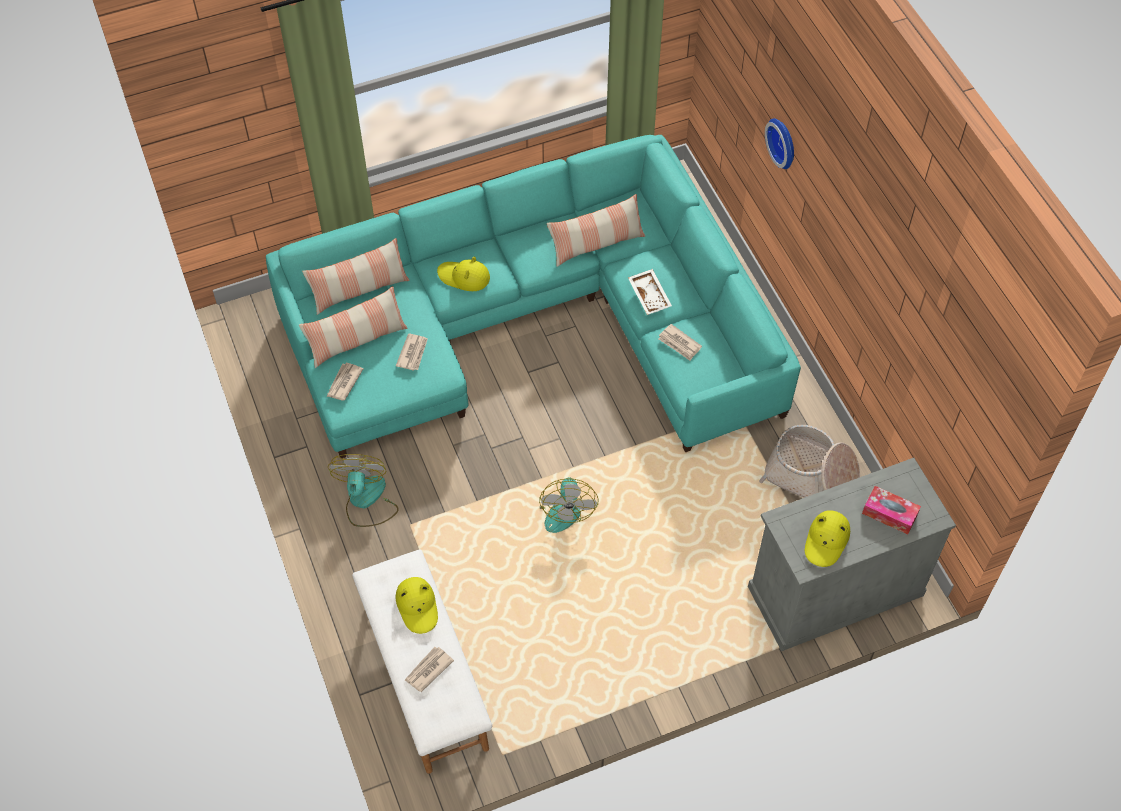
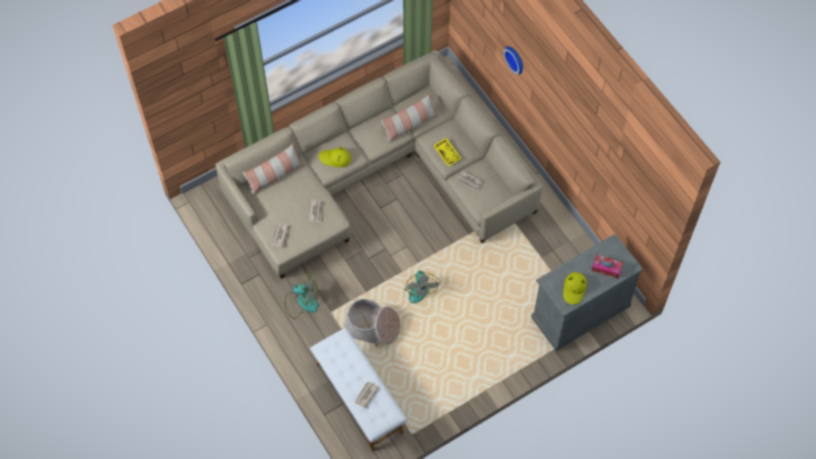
camera: 10 degrees left, 5 degrees up
turquoise sofa [266,135,801,458] -> beige sofa [216,50,543,279]
pillow [299,286,408,368] -> none
fan [328,454,399,527] -> fan turned 105 degrees clockwise [285,272,318,319]
yellow hat [396,577,438,634] -> none
white tray [628,269,672,315] -> yellow tray [433,137,462,167]
basket [759,425,860,498] -> basket moved to [344,299,401,347]

